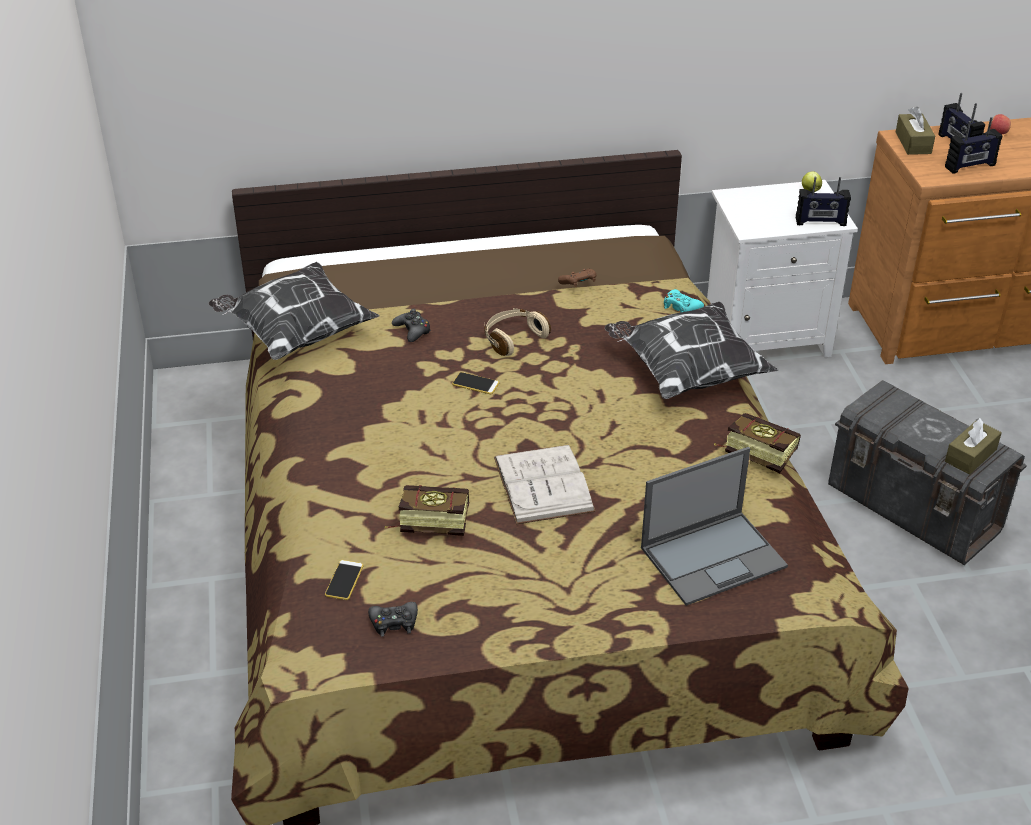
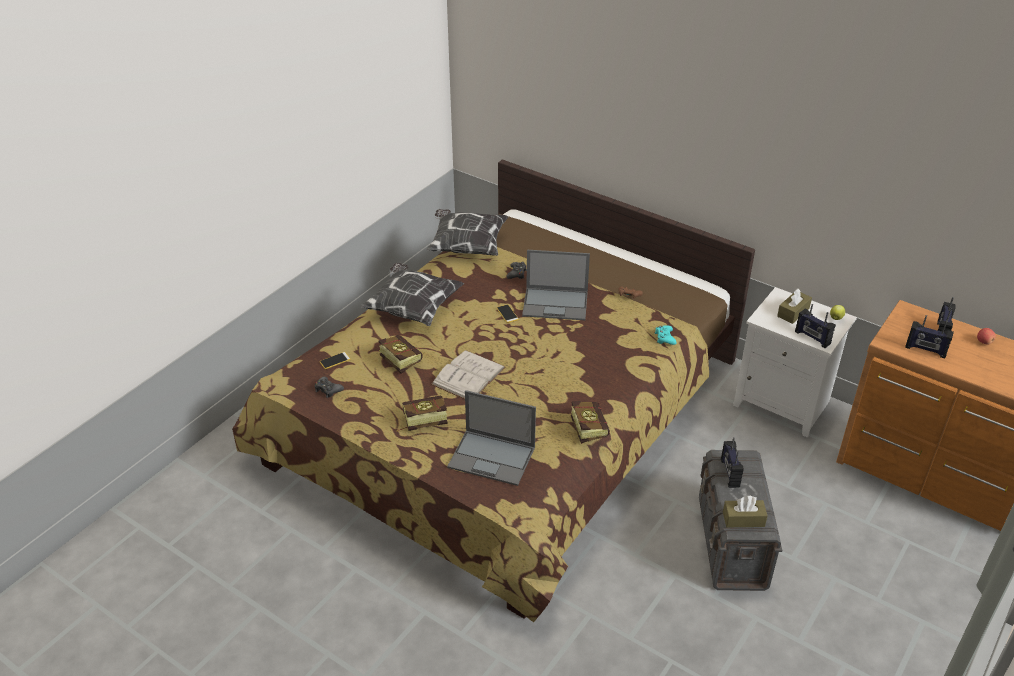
camera: 45 degrees right, 0 degrees up
beige headphones [484,308,551,356] -> laptop [522,250,590,320]
pillow [605,302,778,399] -> pillow moved to [361,263,464,326]
brown tissue box [896,106,935,155] -> brown tissue box moved to [777,289,812,324]
none -> book [397,396,447,431]
none -> radio [721,438,744,488]

